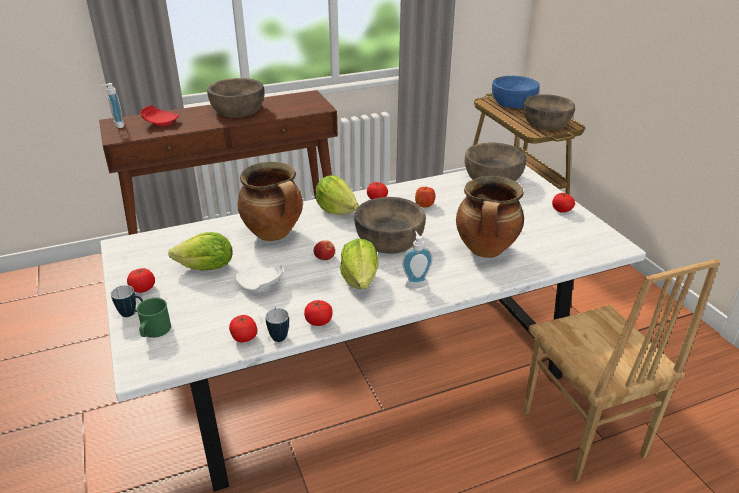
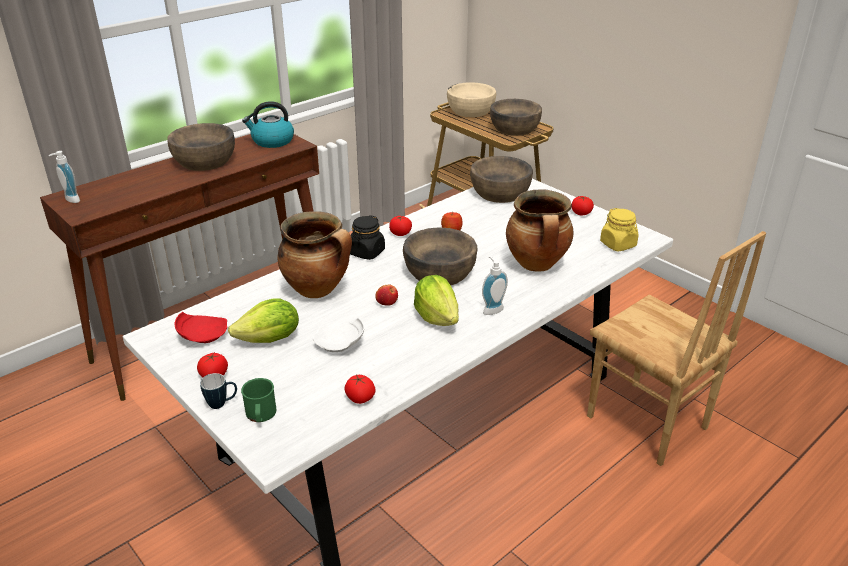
camera: 20 degrees left, 0 degrees up
red plate [140,105,179,127] -> red plate moved to [175,312,227,343]
mug [265,308,289,342] -> none
tomato [304,300,333,326] -> none
lettuce [316,175,359,215] -> black jar [350,215,385,260]
blue bowl [492,76,539,108] -> beige bowl [447,82,496,117]
none -> kettle [242,101,294,148]
none -> yellow jar [600,208,638,251]

